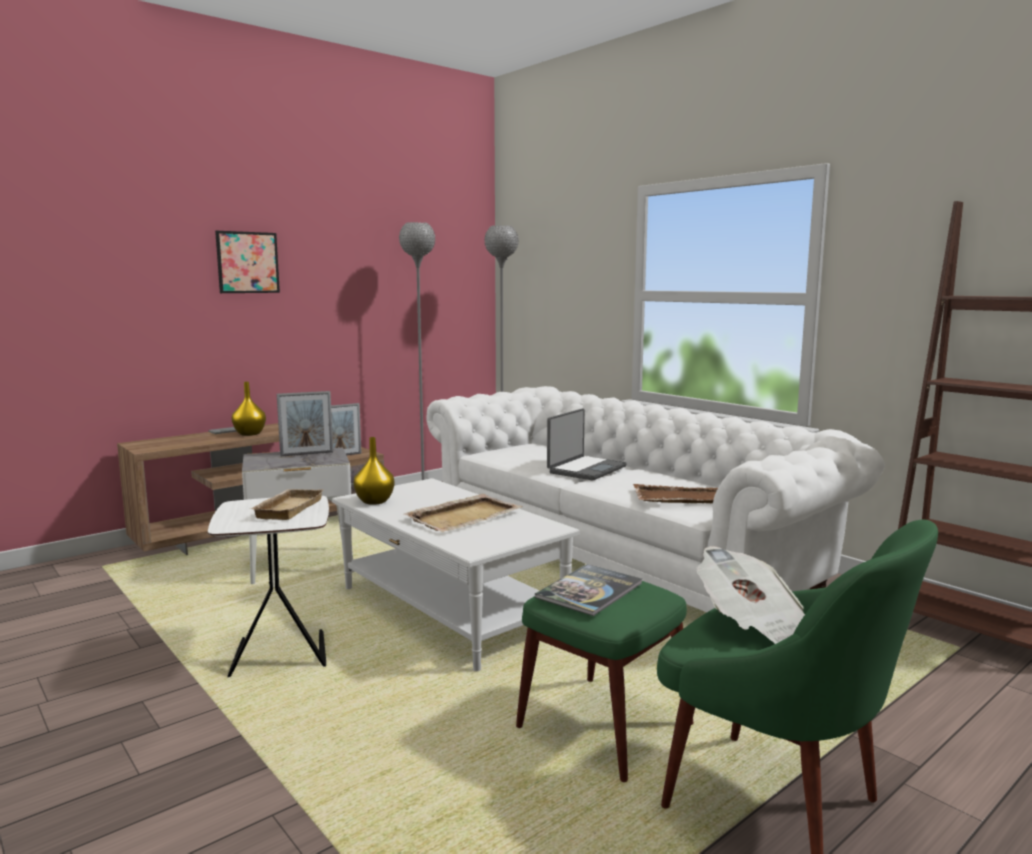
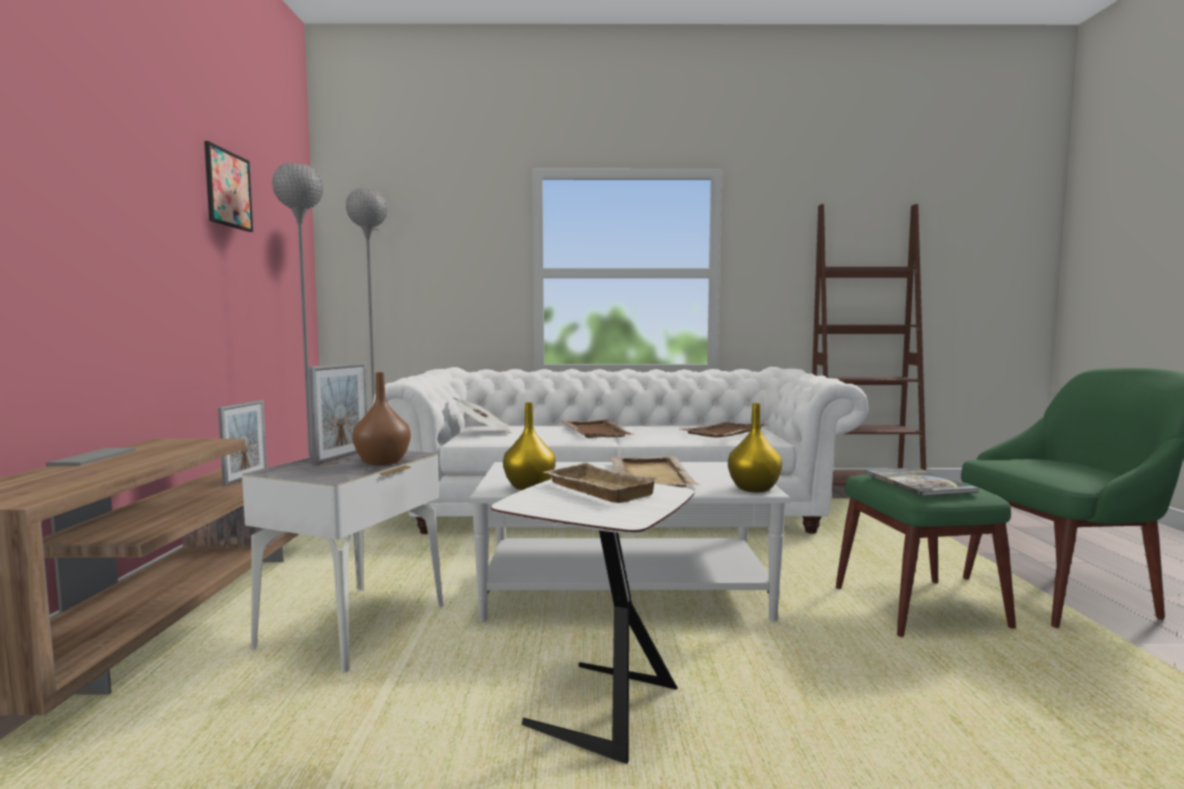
camera: 50 degrees left, 5 degrees down
picture [215,231,280,293] -> picture moved to [204,141,253,232]
yellow vase [232,382,266,436] -> yellow vase moved to [728,403,782,492]
laptop [547,409,627,480] -> brown tray [561,420,633,438]
newspaper [697,546,805,644] -> newspaper moved to [452,397,512,433]
none -> brown vase [352,372,411,465]

